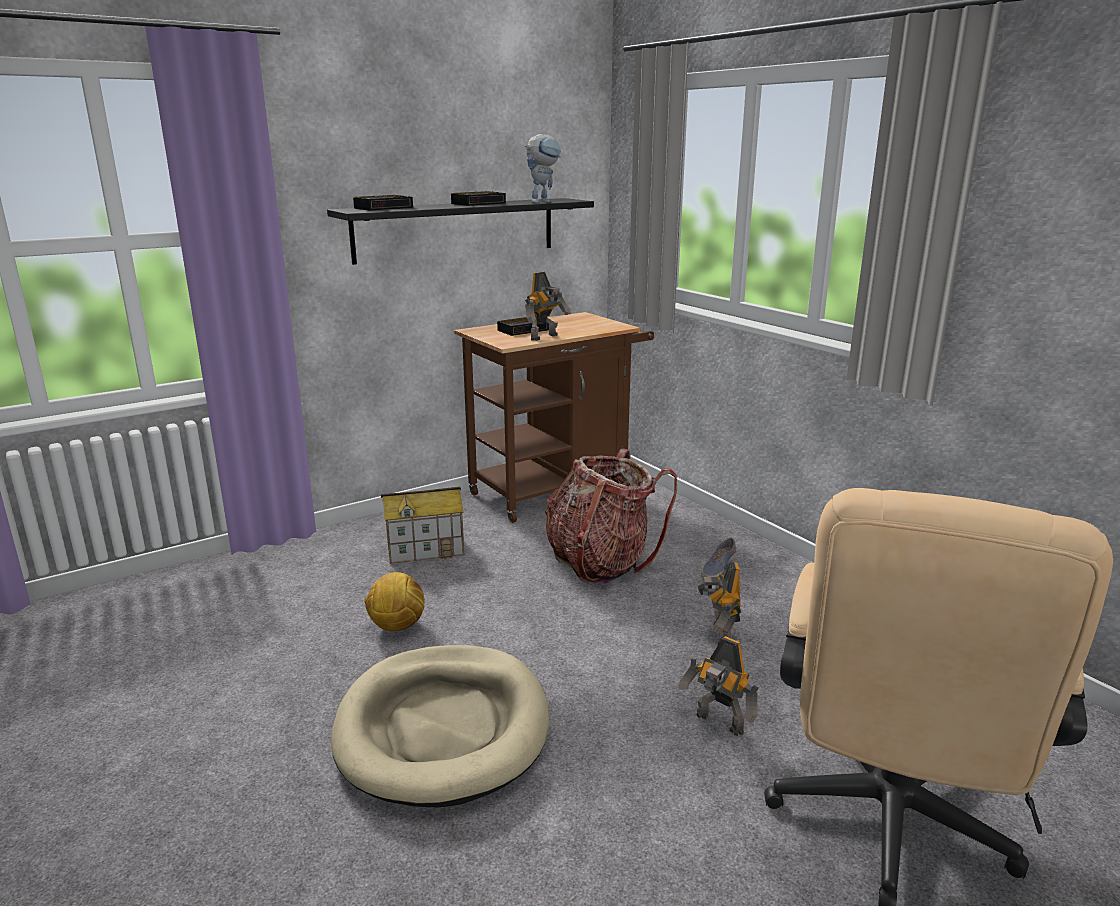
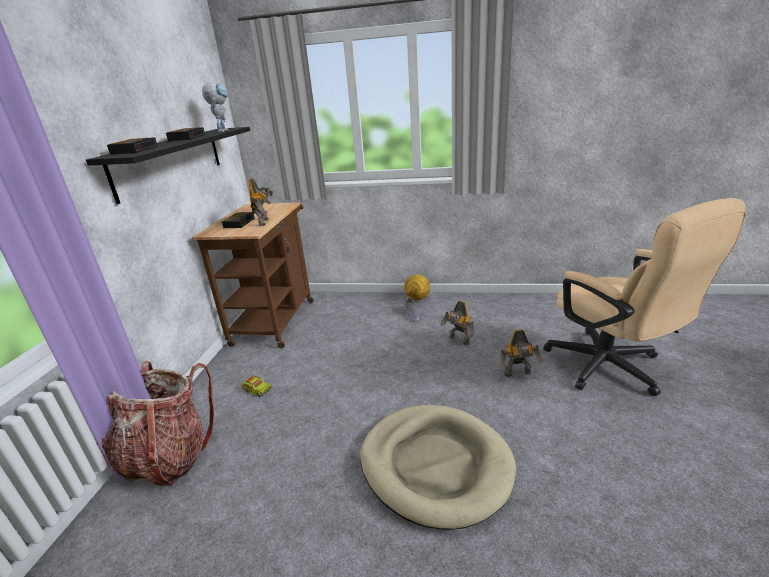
camera: 45 degrees left, 5 degrees up
football [364,572,425,631] -> football moved to [404,274,430,300]
toy house [381,487,464,564] -> toy truck [242,375,272,397]
backpack [545,448,677,584] -> backpack moved to [95,361,214,487]

